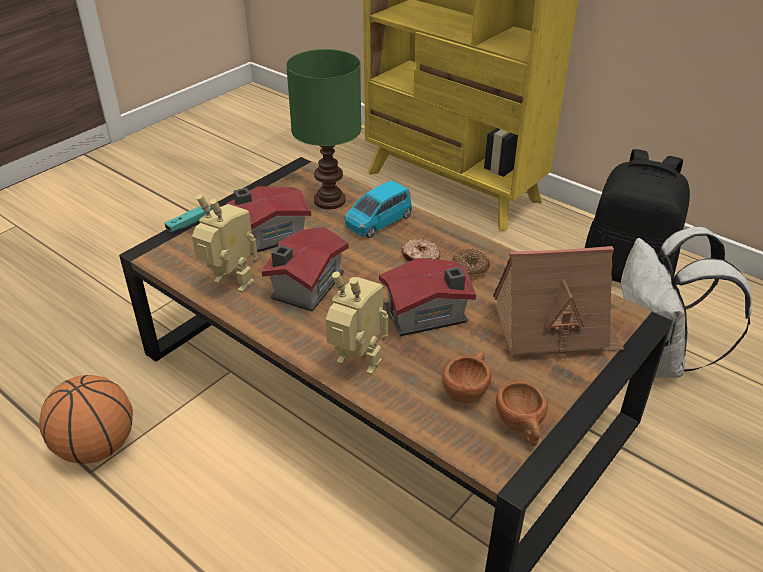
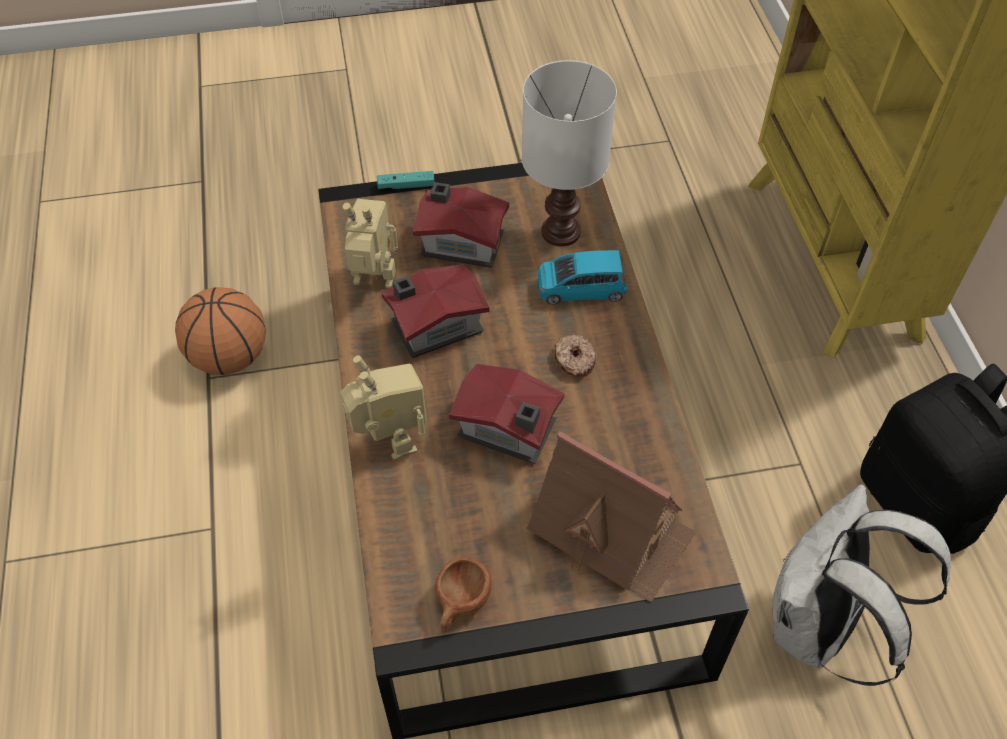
camera: 40 degrees right, 15 degrees up
toy robot [192,194,258,293] -> toy robot turned 60 degrees counterclockwise [343,199,398,288]
green table lamp [286,49,361,209] -> white table lamp [522,60,617,247]
brown cup [442,352,492,404] -> none
donut [452,249,490,277] -> none

